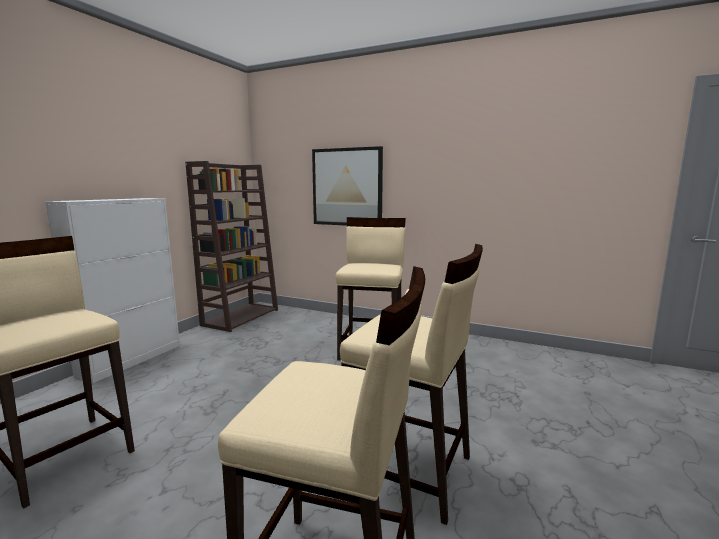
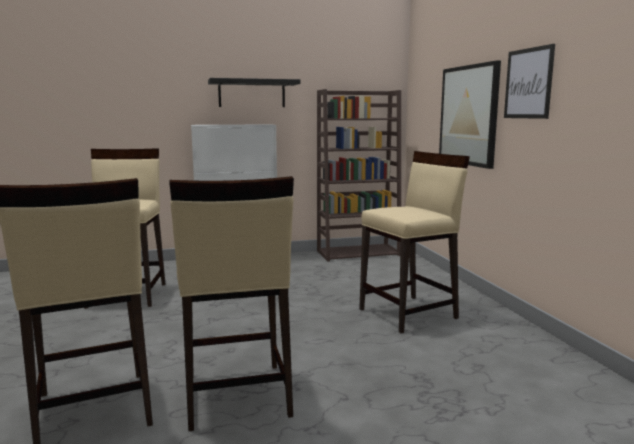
camera: 50 degrees right, 0 degrees up
none -> black shelf [208,78,300,107]
none -> picture [504,44,555,119]

